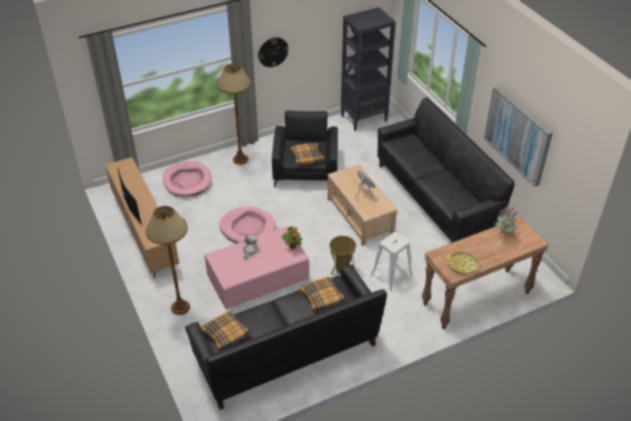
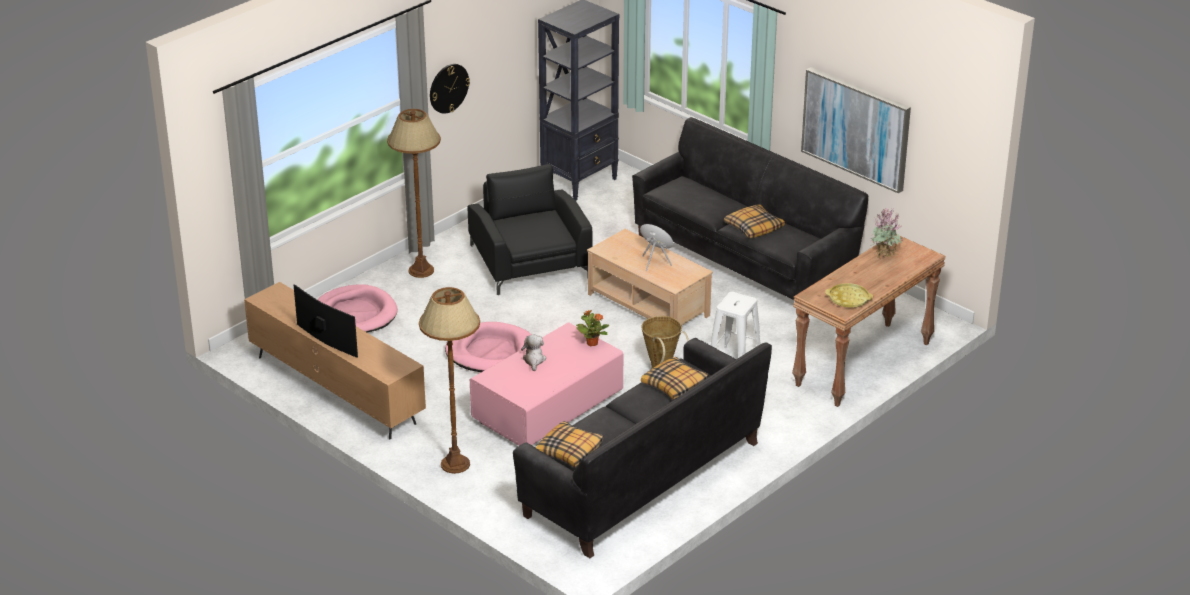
camera: 20 degrees left, 10 degrees down
pillow [290,143,324,165] -> pillow moved to [724,204,785,239]

